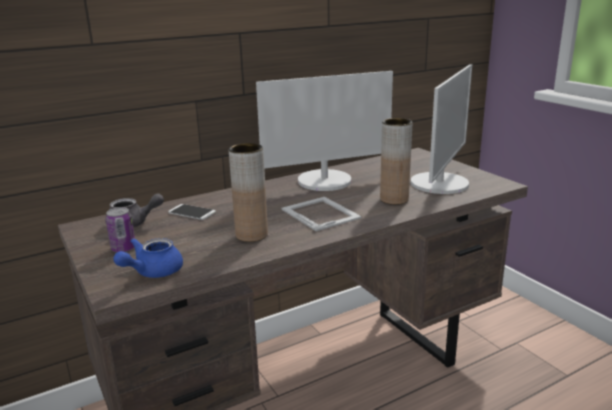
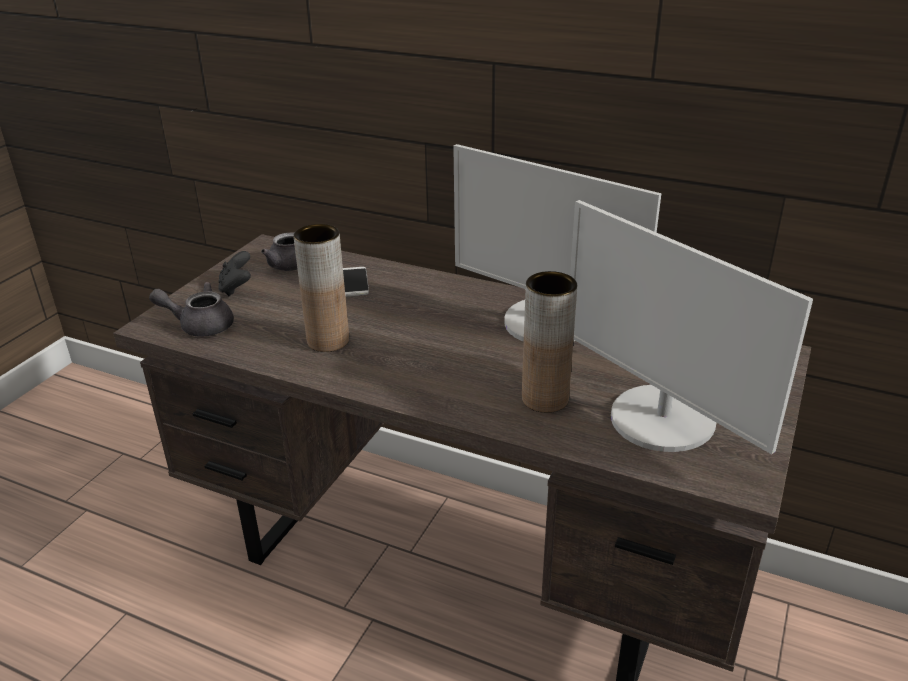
camera: 55 degrees right, 10 degrees up
can [106,207,135,252] -> black game controller [218,251,251,296]
blue teapot [113,238,183,278] -> grey teapot [149,282,234,337]
picture frame [281,197,362,231] -> none
monitor [411,64,472,194] -> monitor turned 60 degrees clockwise [570,200,813,455]

